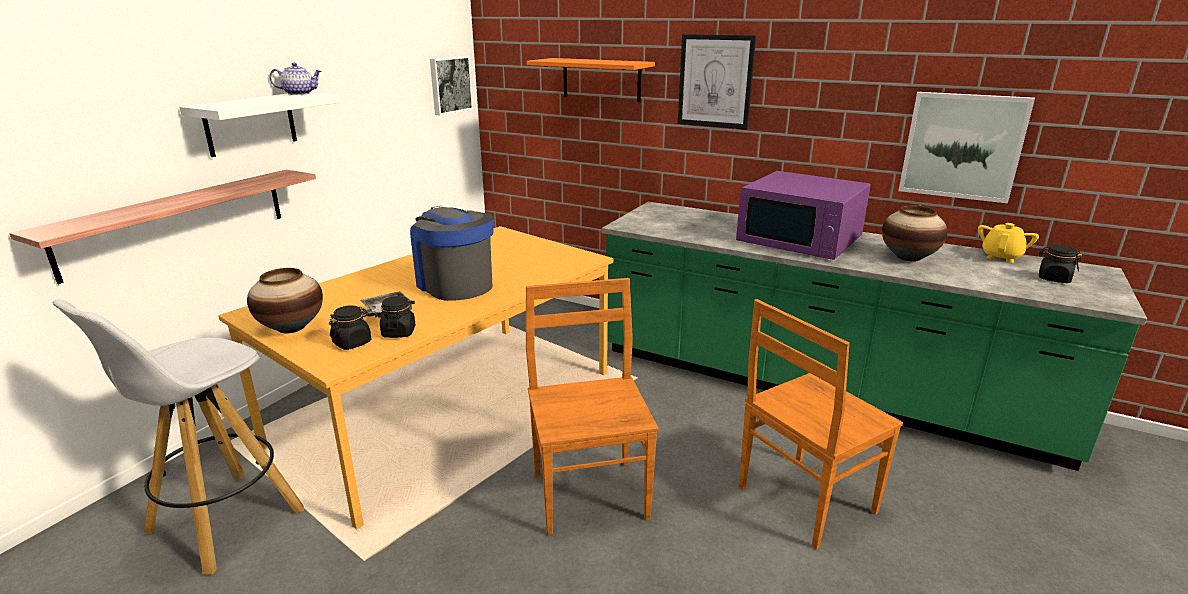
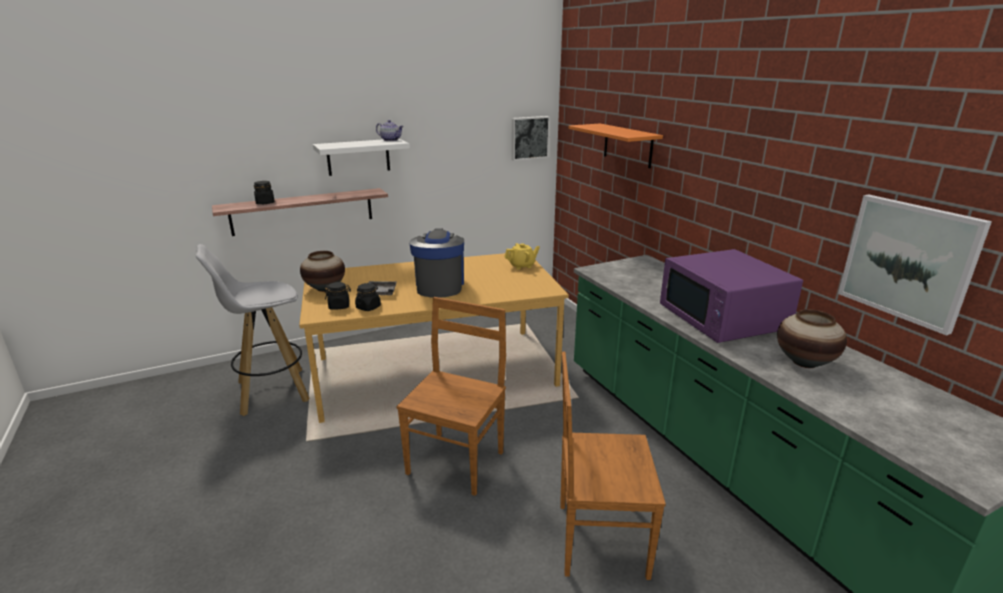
camera: 35 degrees right, 0 degrees up
picture [678,34,756,130] -> none
yellow teapot [978,223,1039,263] -> yellow teapot moved to [504,243,540,270]
black jar [1039,245,1082,283] -> black jar moved to [254,181,275,204]

